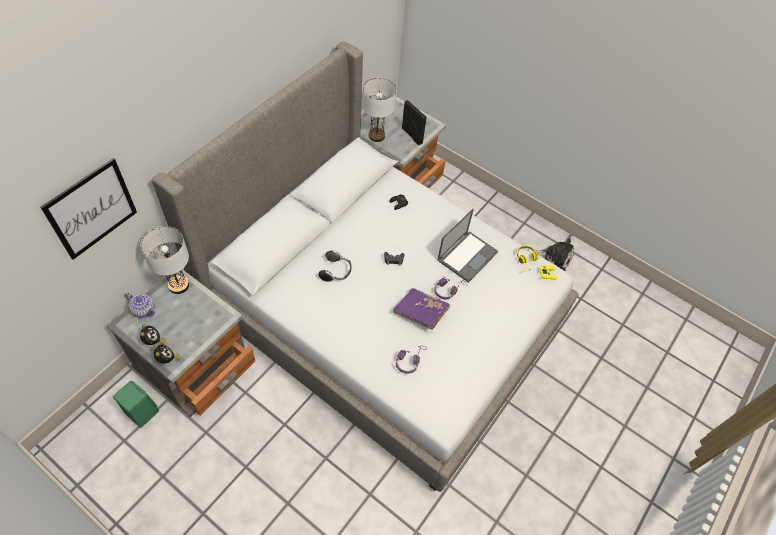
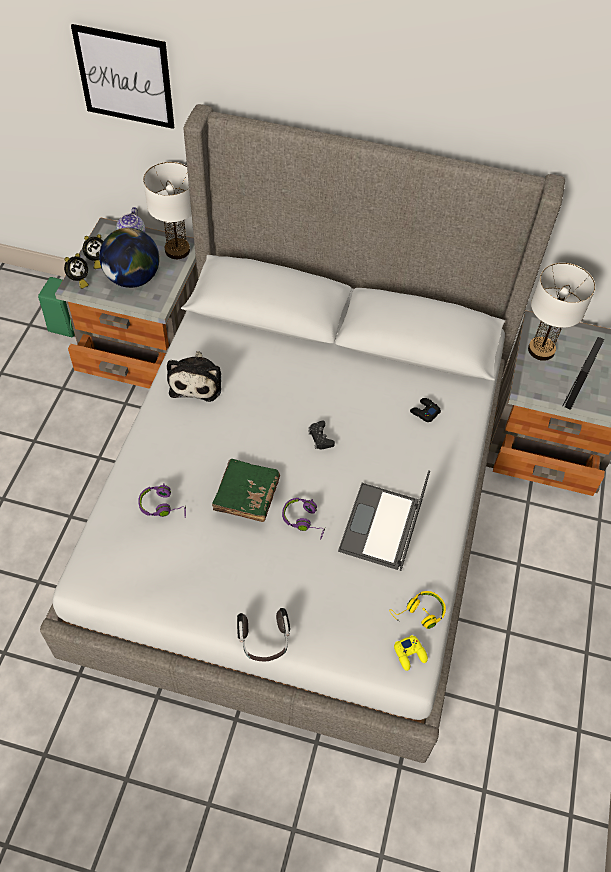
camera: 70 degrees right, 0 degrees up
headphones [319,251,351,282] -> headphones moved to [237,608,290,662]
purple book [393,288,450,330] -> green book [212,459,280,522]
laptop [437,209,498,283] -> laptop turned 90 degrees clockwise [338,470,430,571]
plush toy [535,238,574,271] -> plush toy moved to [167,351,221,402]
none -> globe [99,228,159,288]

